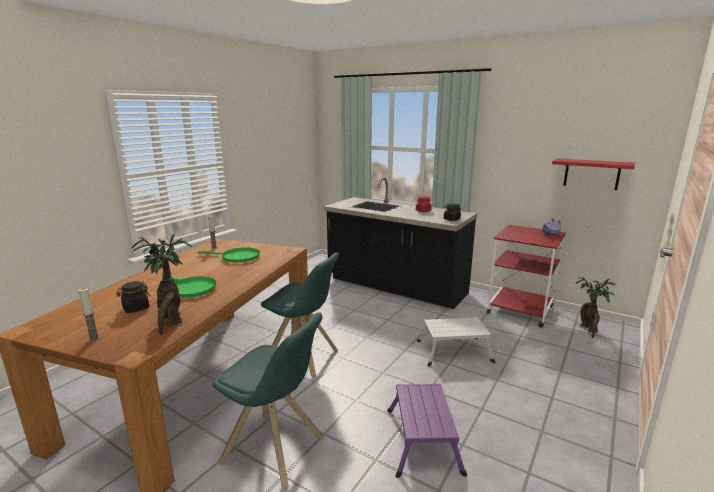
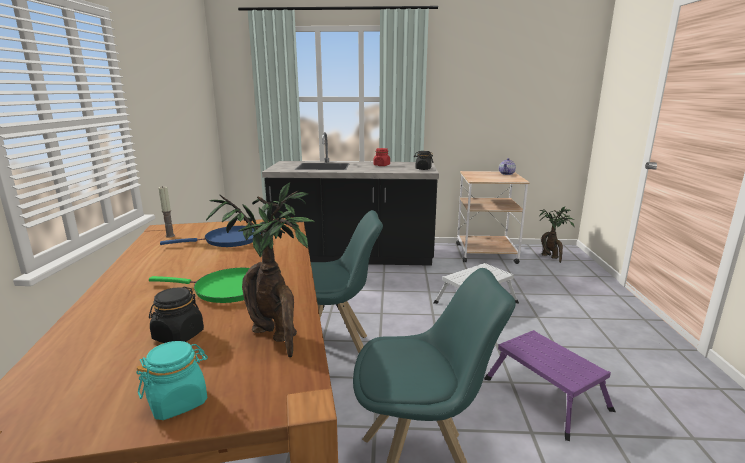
camera: 30 degrees left, 0 degrees up
candle [78,288,100,341] -> turquoise jar [136,341,208,420]
green frying pan [198,247,260,263] -> blue frying pan [160,226,261,247]
red cart [487,225,566,328] -> beige cart [456,171,530,264]
red shelf [552,158,635,190] -> none

